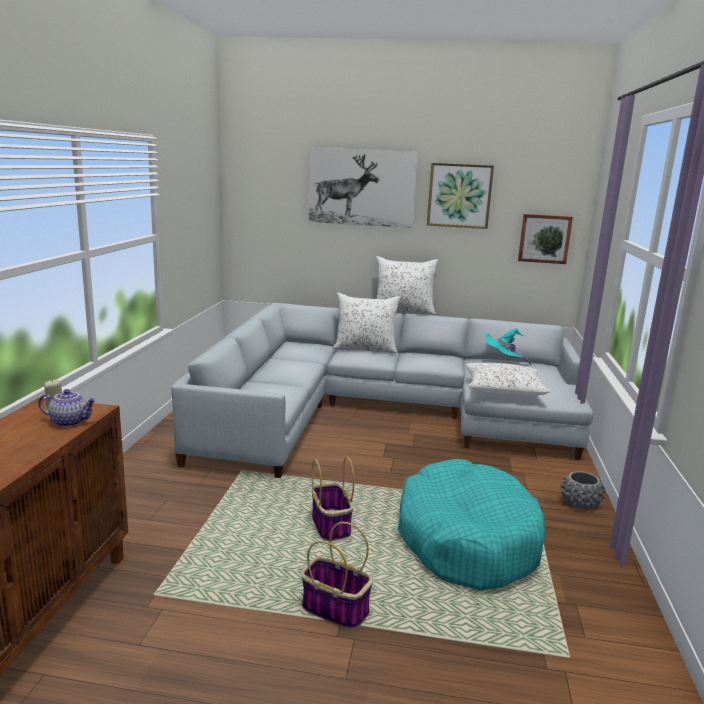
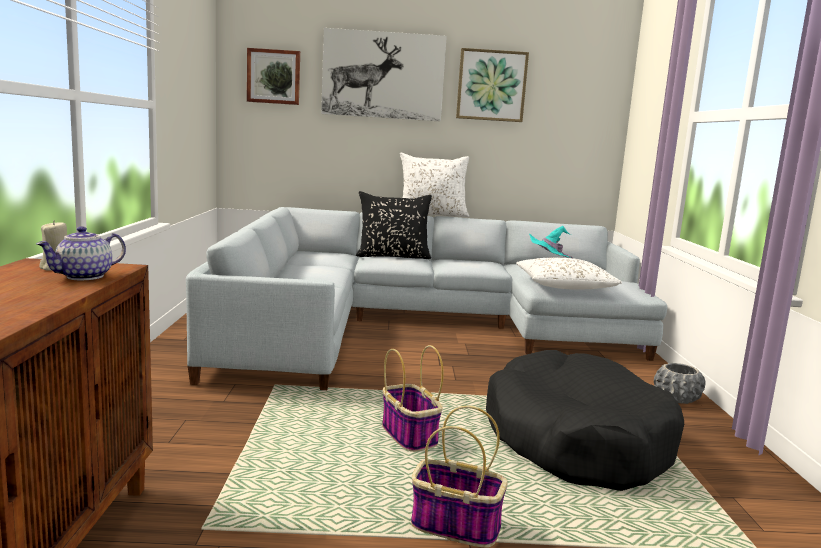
camera: 10 degrees left, 5 degrees down
teapot [39,389,97,427] -> teapot turned 135 degrees clockwise [36,226,126,280]
white pillow [332,293,400,353] -> black pillow [356,191,432,259]
turquoise dog bed [398,459,545,591] -> black dog bed [486,350,684,491]
picture [518,214,573,264] -> picture moved to [247,48,300,105]

